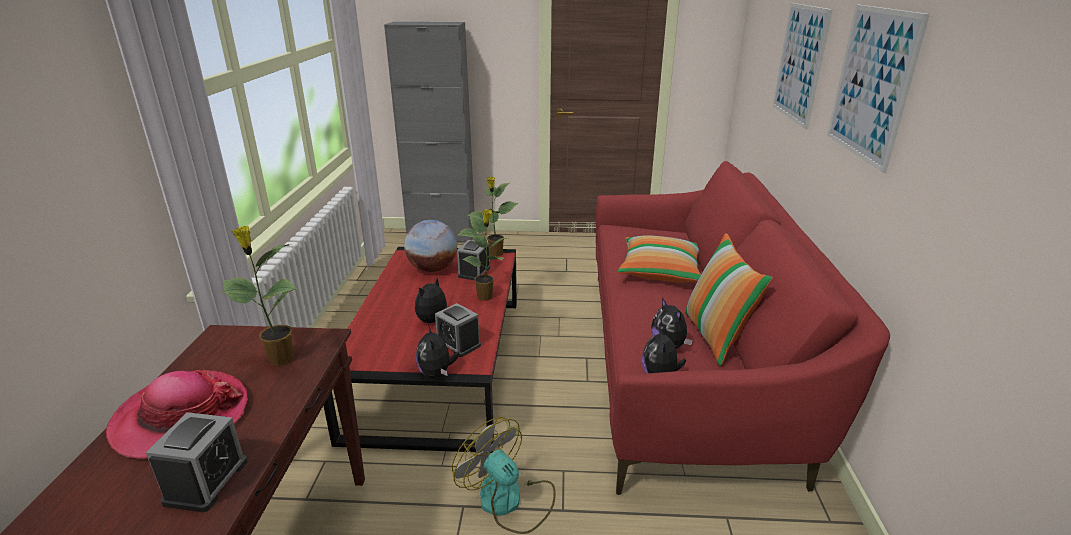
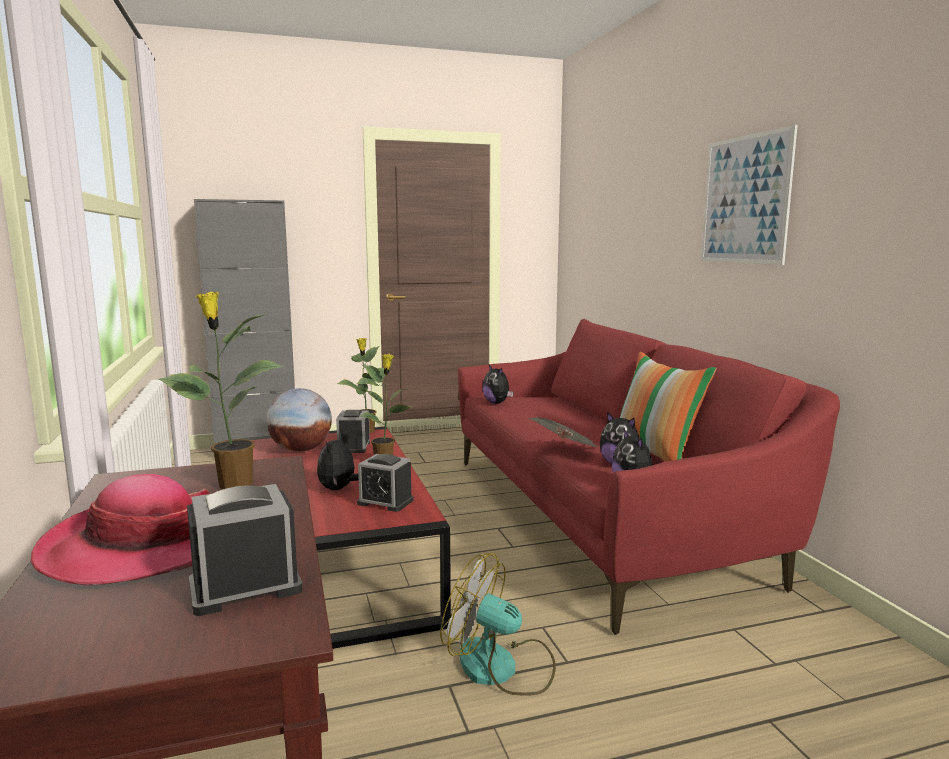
camera: 20 degrees left, 15 degrees down
alarm clock [146,412,248,512] -> alarm clock turned 105 degrees counterclockwise [187,484,303,616]
plush toy [416,325,459,378] -> plush toy moved to [482,365,513,404]
pillow [618,235,701,283] -> none
picture [773,3,833,130] -> none
none -> newspaper [528,417,599,447]

